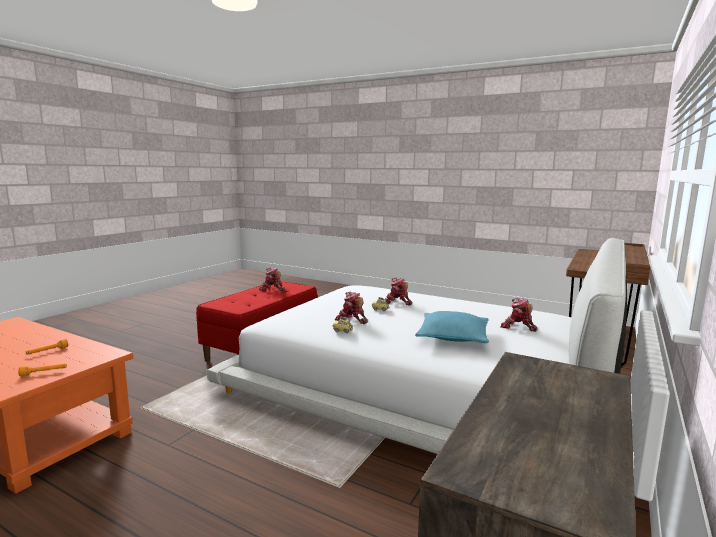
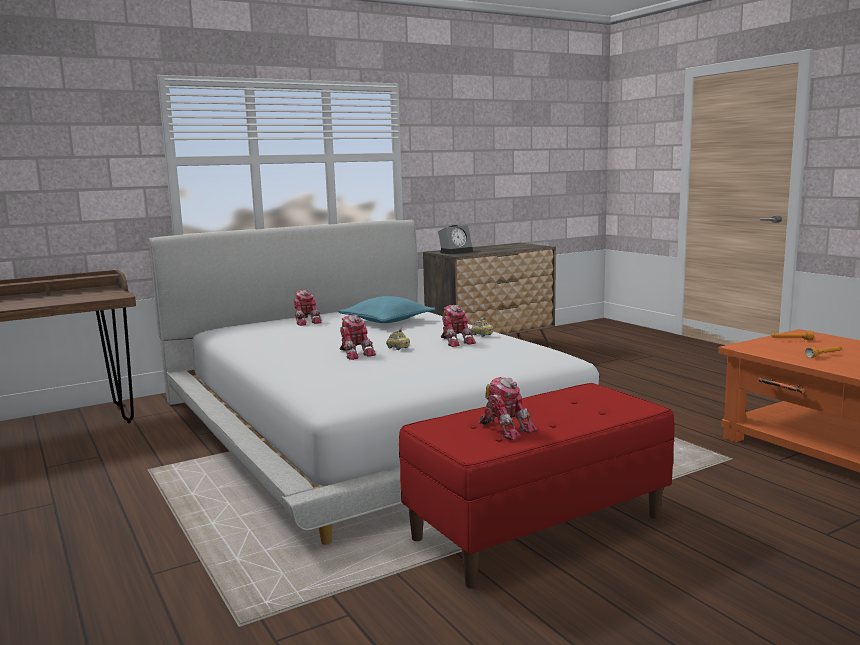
camera: 150 degrees left, 0 degrees up
none -> alarm clock [438,225,473,254]

